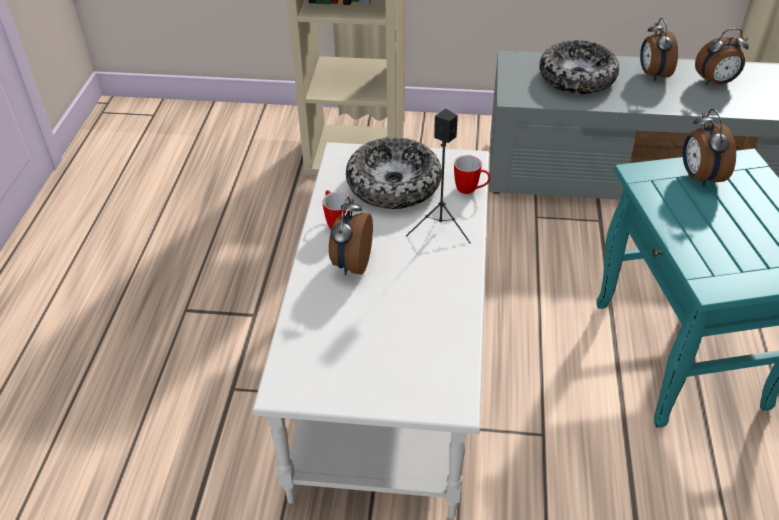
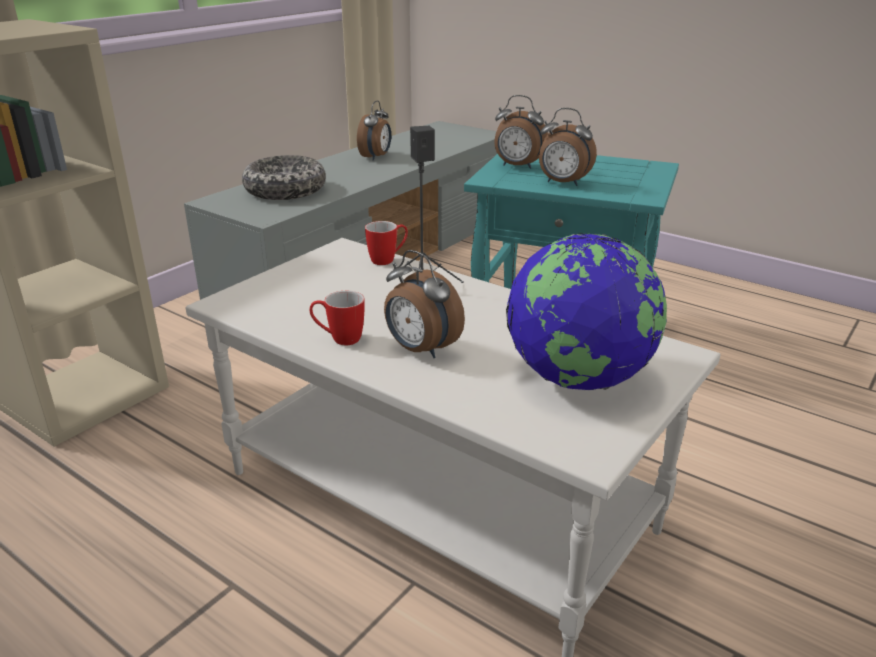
camera: 60 degrees left, 15 degrees down
bowl [346,137,442,209] -> none
alarm clock [640,18,678,81] -> alarm clock moved to [539,108,597,186]
none -> globe [506,233,667,390]

